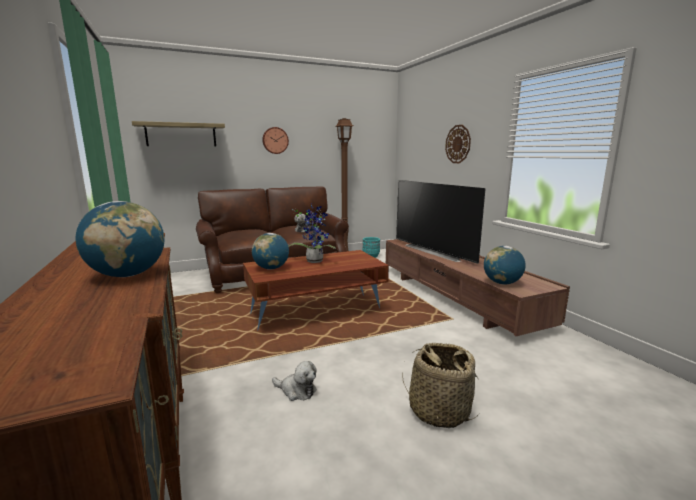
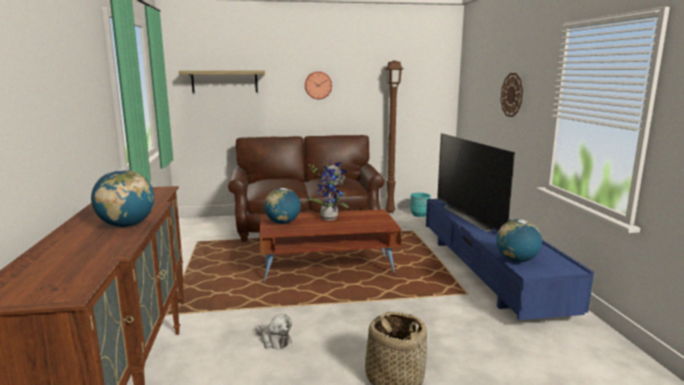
camera: 15 degrees right, 0 degrees up
brown tv stand [386,239,570,336] -> blue tv stand [426,199,594,320]

